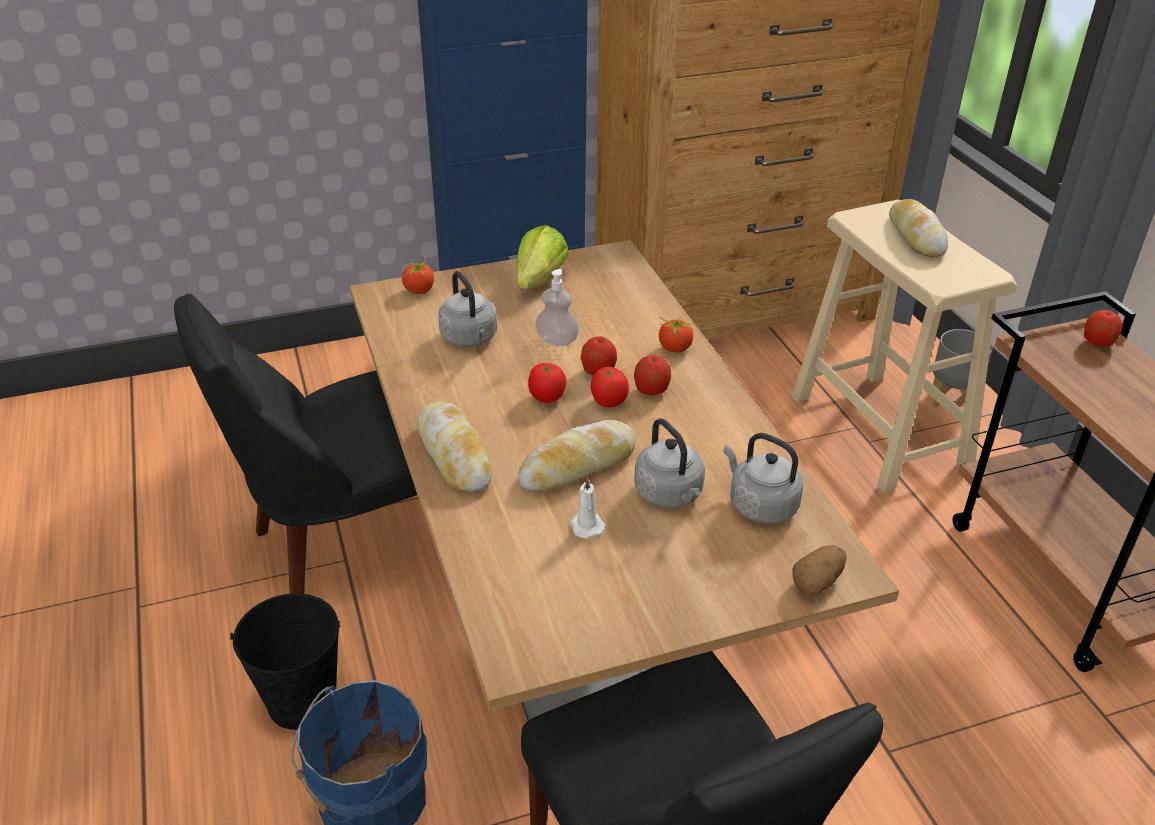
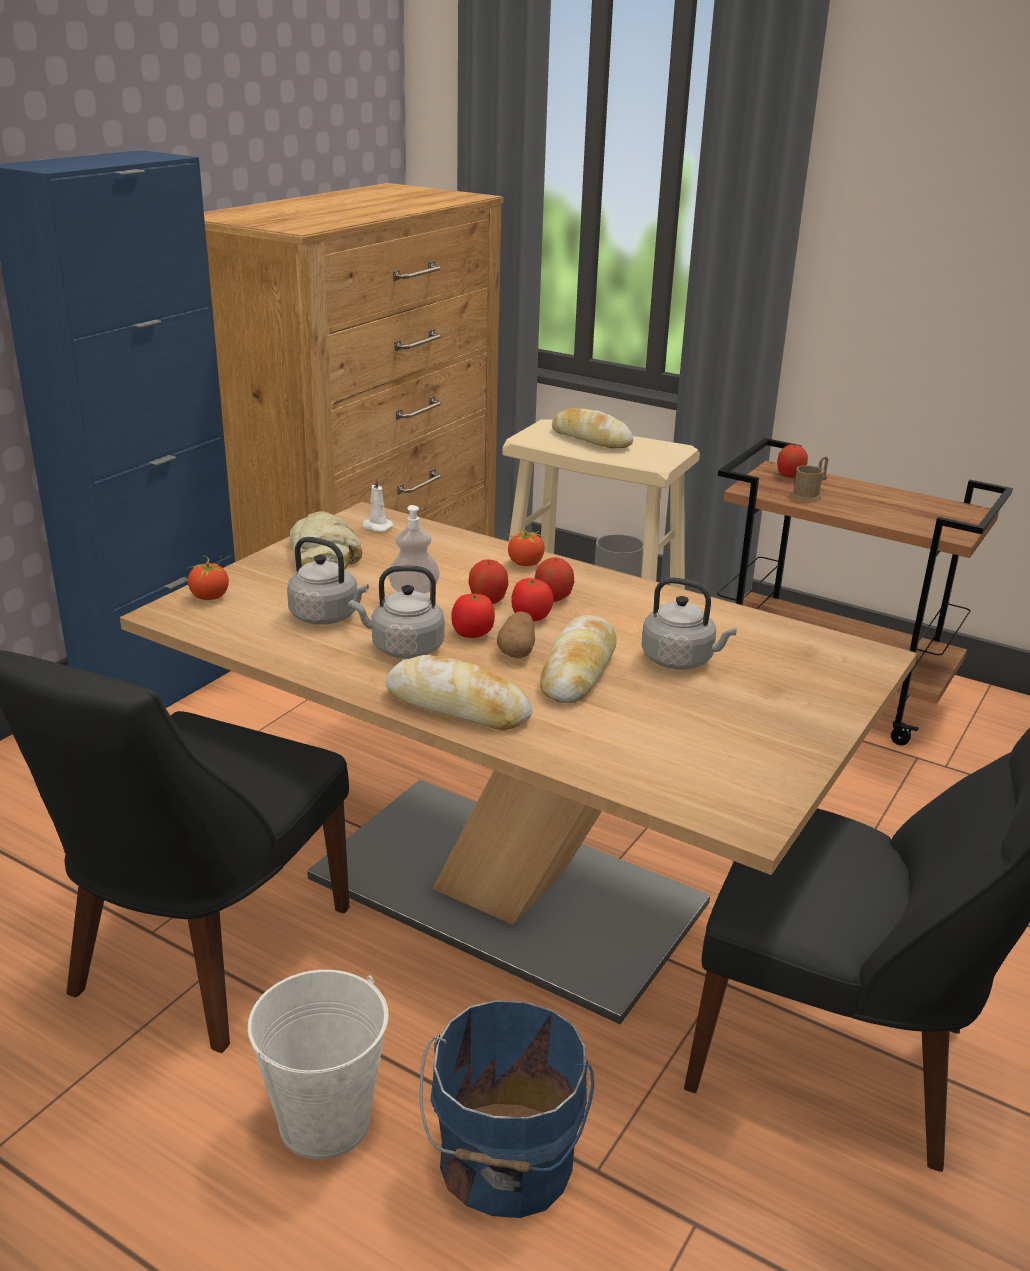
camera: 40 degrees left, 10 degrees down
black bucket [230,593,340,730] -> white bucket [248,970,389,1160]
lettuce [516,225,569,290] -> bread [290,511,362,569]
white candle [570,477,605,539] -> white candle moved to [362,476,393,532]
grey kettle [723,433,803,524] -> grey kettle moved to [351,565,444,659]
potato [792,545,847,596] -> potato moved to [497,611,535,658]
none -> brown mug [790,456,828,502]

